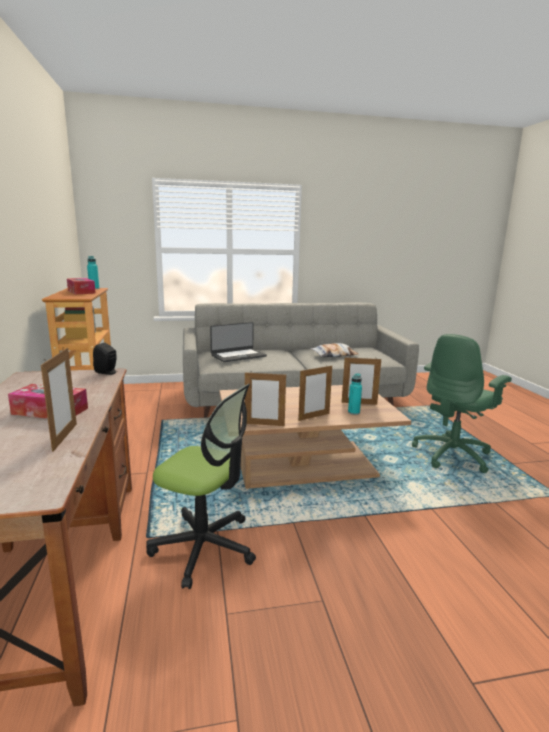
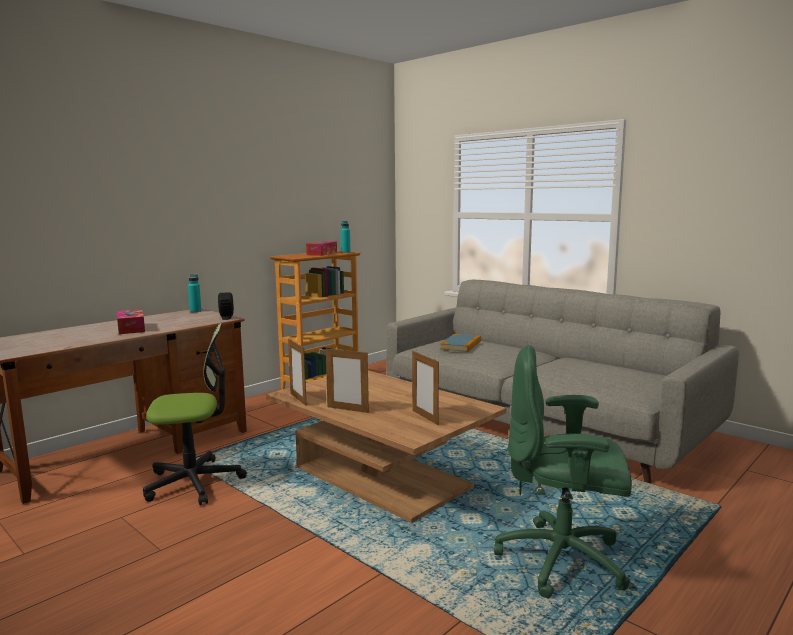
camera: 55 degrees right, 5 degrees down
picture frame [41,347,77,452] -> none
office chair [146,384,256,589] -> office chair turned 90 degrees counterclockwise [143,323,247,505]
laptop [210,322,267,362] -> book [440,334,481,352]
pillow [310,343,358,357] -> none
turquoise bottle [348,373,362,415] -> turquoise bottle moved to [188,274,201,312]

